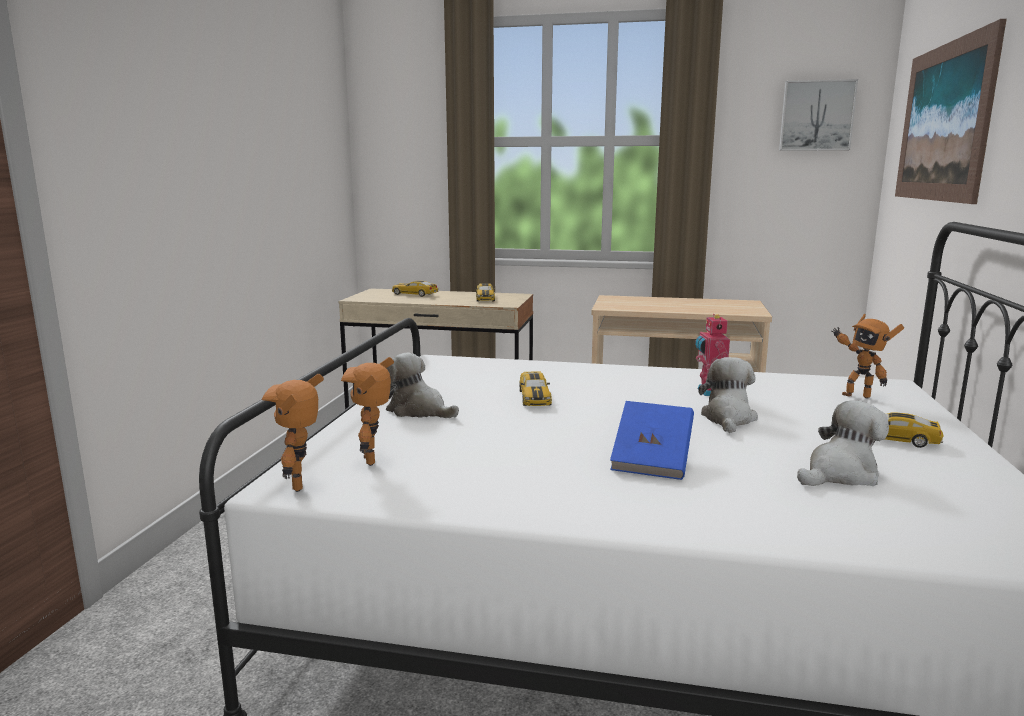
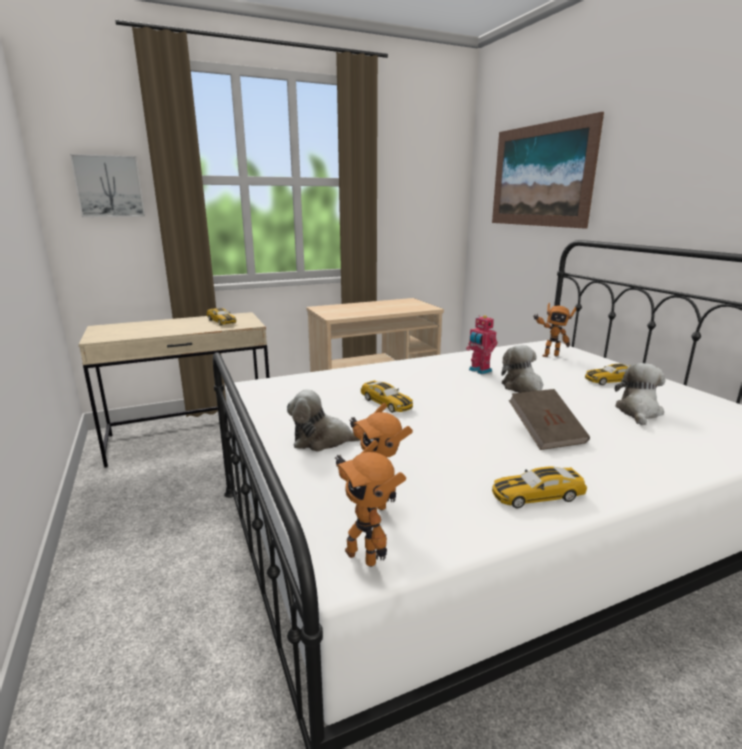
camera: 35 degrees left, 5 degrees up
toy car [392,281,439,297] -> toy car moved to [492,467,587,508]
blue book [610,401,694,480] -> brown book [509,389,590,450]
picture [779,79,858,151] -> picture moved to [70,154,145,217]

